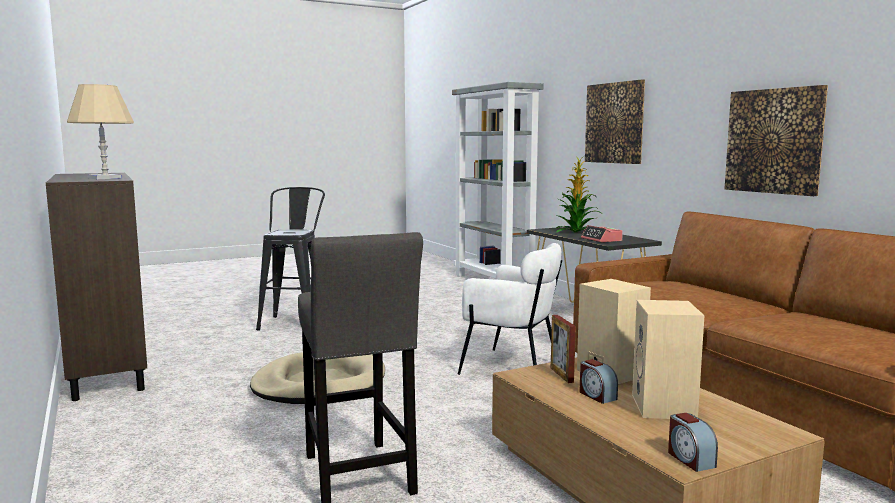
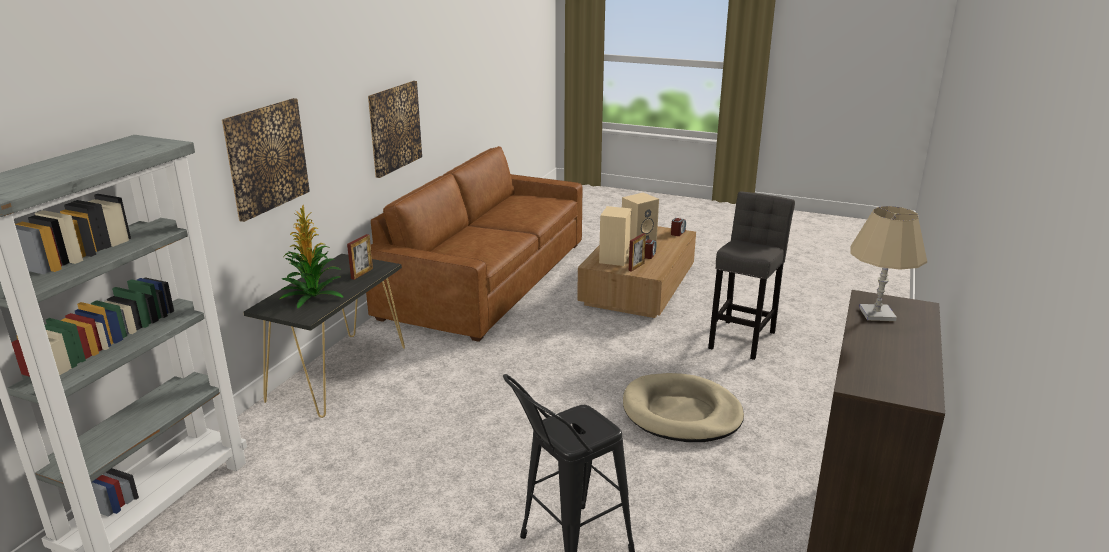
camera: 130 degrees left, 15 degrees up
white armchair [458,243,562,375] -> none
alarm clock [581,225,623,242] -> picture frame [347,234,373,280]

